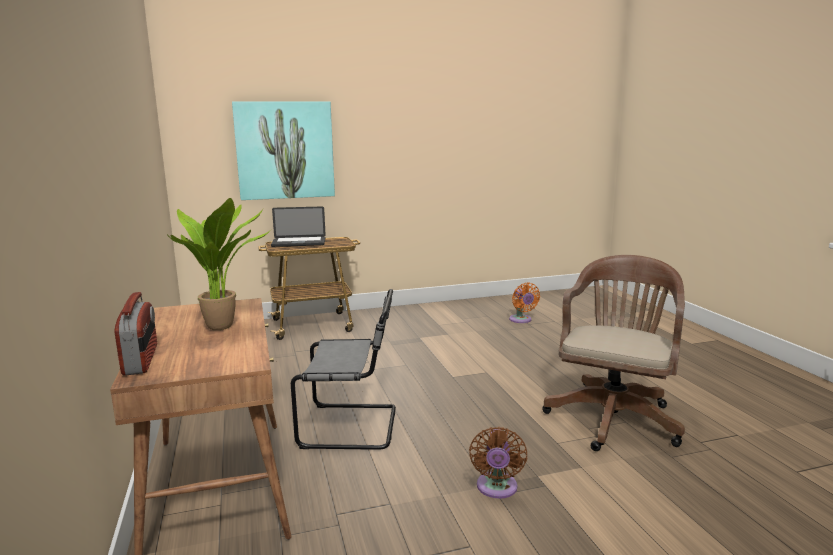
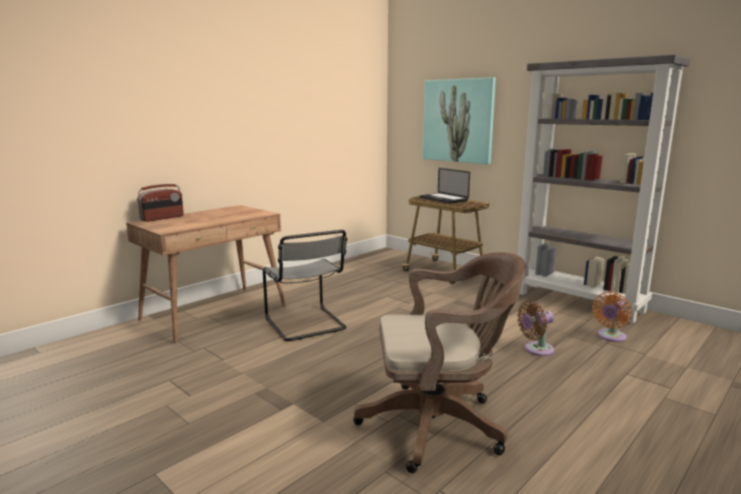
camera: 60 degrees right, 0 degrees up
potted plant [167,198,270,330] -> none
brown fan [469,427,527,499] -> brown fan moved to [517,301,554,356]
none -> grey bookcase [518,54,690,324]

